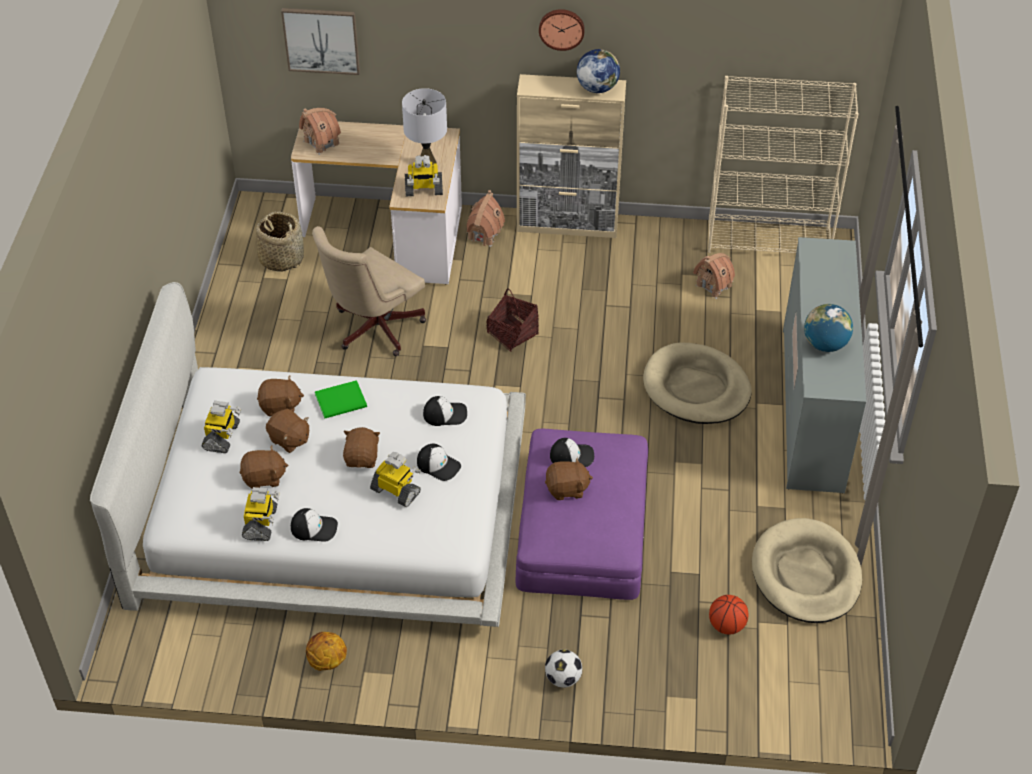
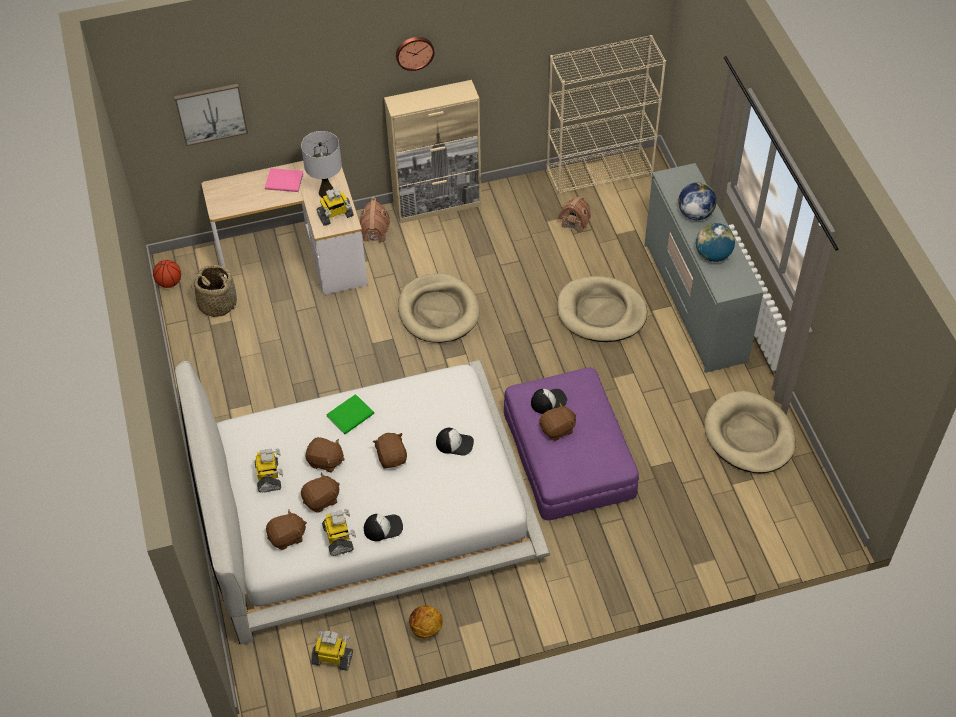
camera: 20 degrees left, 5 degrees up
brown plush toy [257,376,304,416] -> brown plush toy moved to [266,510,307,550]
toy house [299,108,341,155] -> none
beige office chair [312,226,426,356] -> none
toy robot [370,452,421,507] -> toy robot moved to [311,631,353,671]
cap [423,396,467,426] -> none
basket [486,288,539,352] -> beige dog bed [398,273,480,343]
football [545,649,582,688] -> none
globe [577,49,620,93] -> globe moved to [678,182,717,220]
basketball [709,595,748,634] -> basketball moved to [153,260,181,288]
none -> pink book [265,168,304,192]

